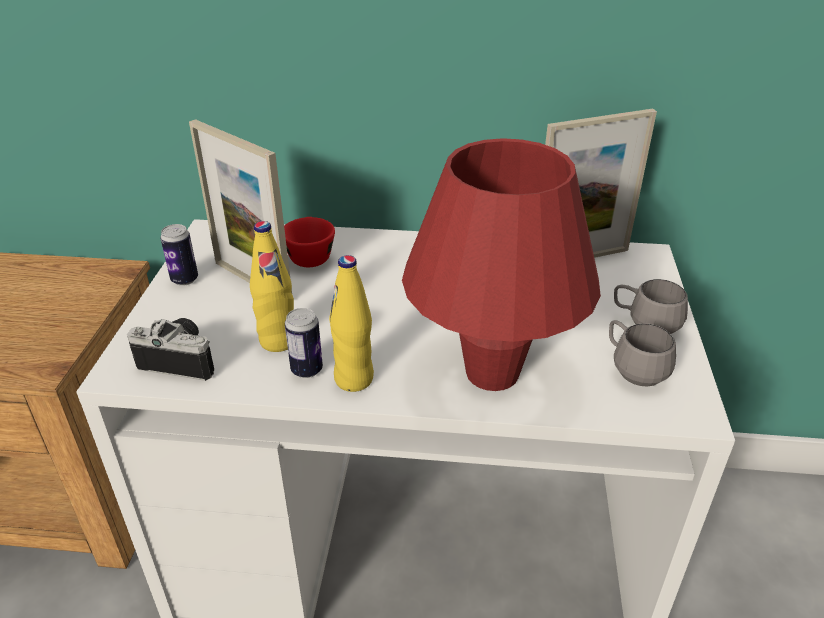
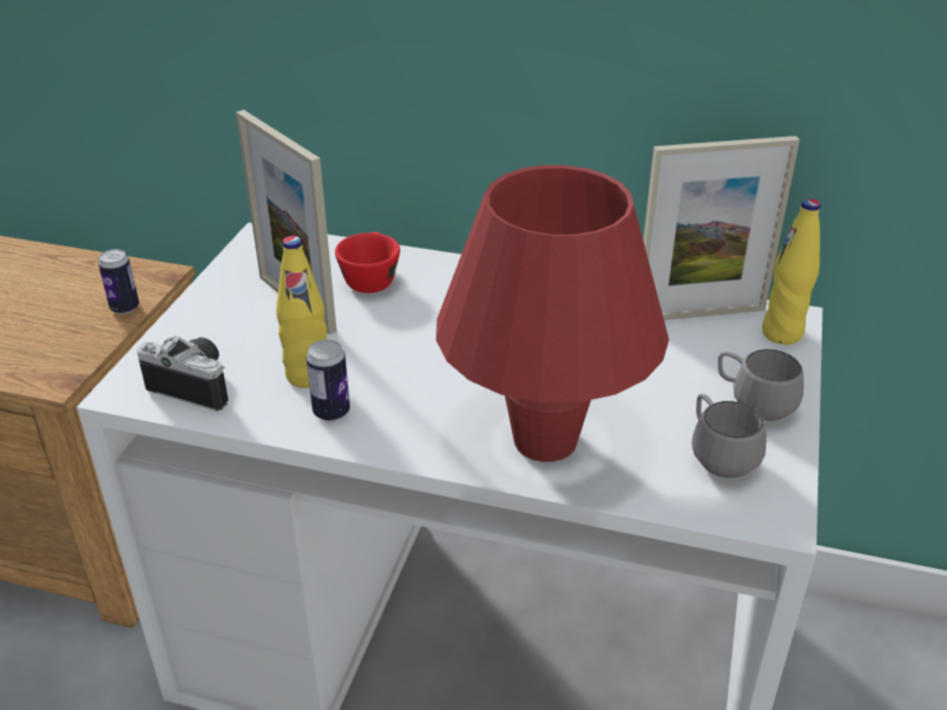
camera: 10 degrees right, 0 degrees up
can [160,224,198,286] -> can moved to [98,249,139,314]
yellow bottle [329,255,374,392] -> yellow bottle moved to [762,199,821,345]

